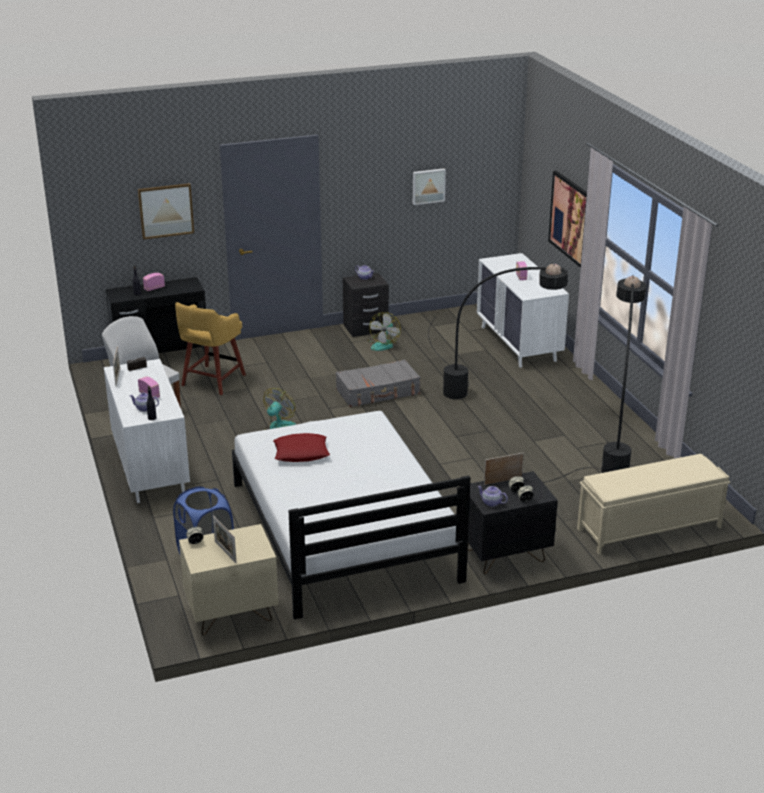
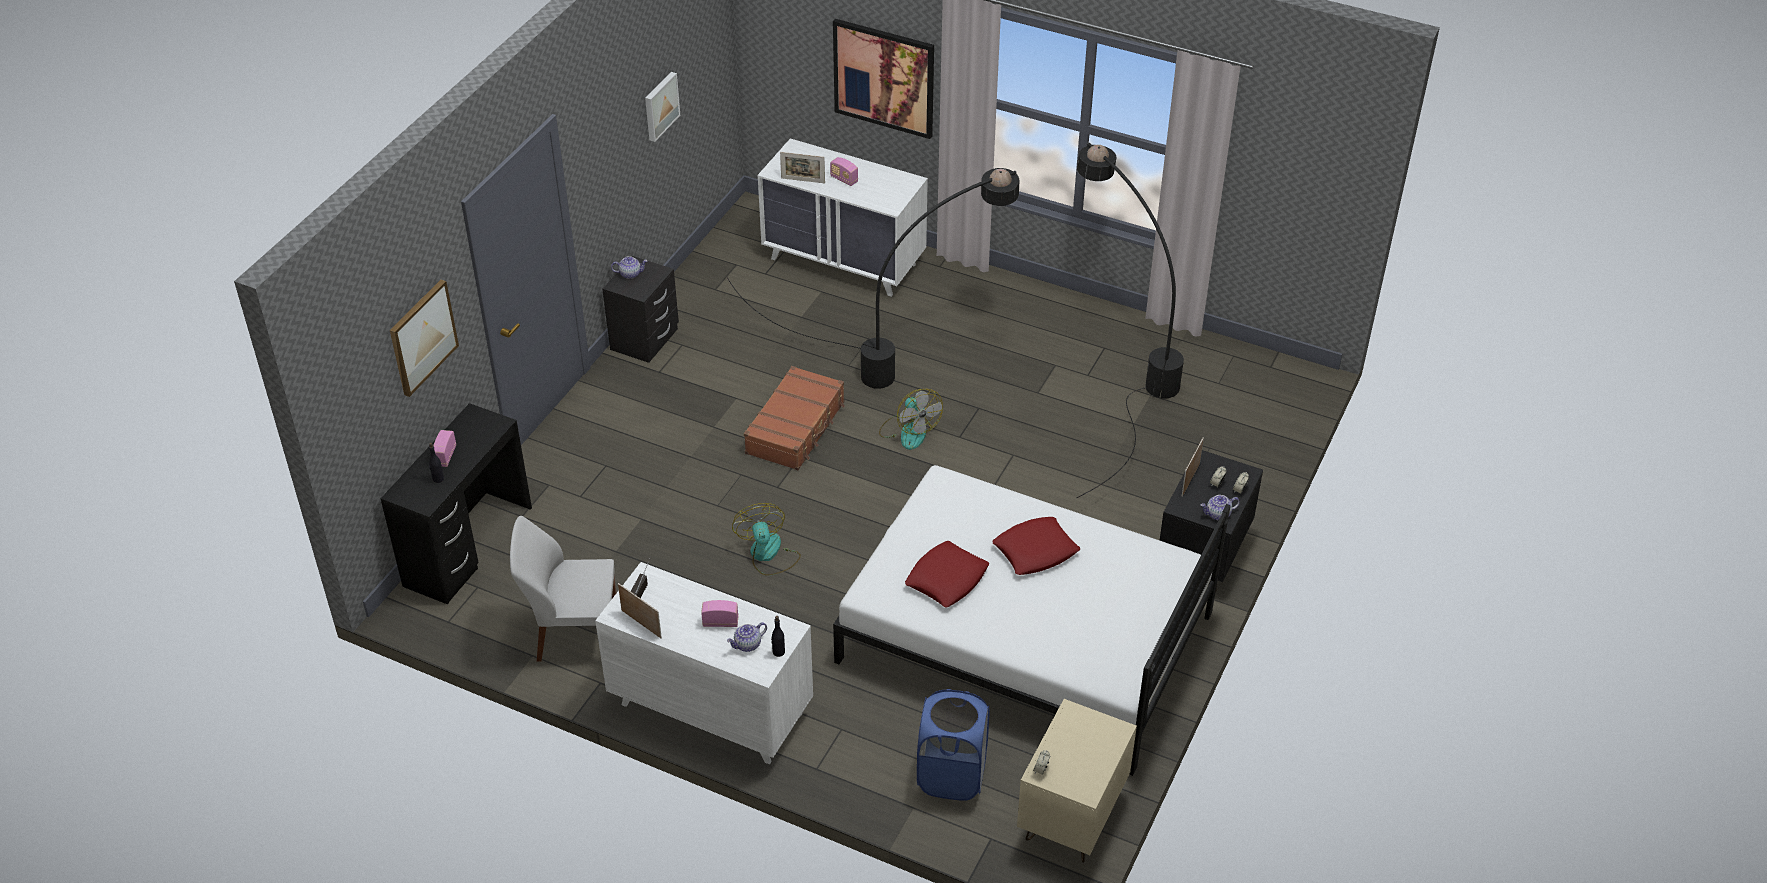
camera: 45 degrees left, 15 degrees up
yellow stool [175,302,246,395] -> none
picture frame [213,515,237,563] -> picture frame moved to [780,152,825,183]
grey suitcase [336,360,420,407] -> brown suitcase [744,366,845,470]
fan [368,312,401,351] -> fan moved to [879,389,943,450]
beige bench [577,454,730,554] -> none
none -> red pillow [992,517,1080,575]

